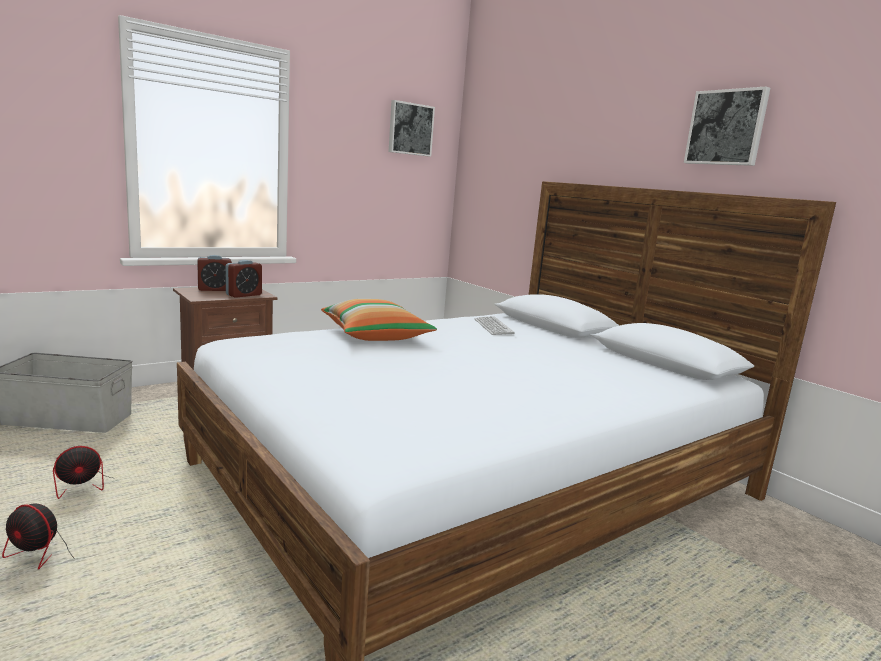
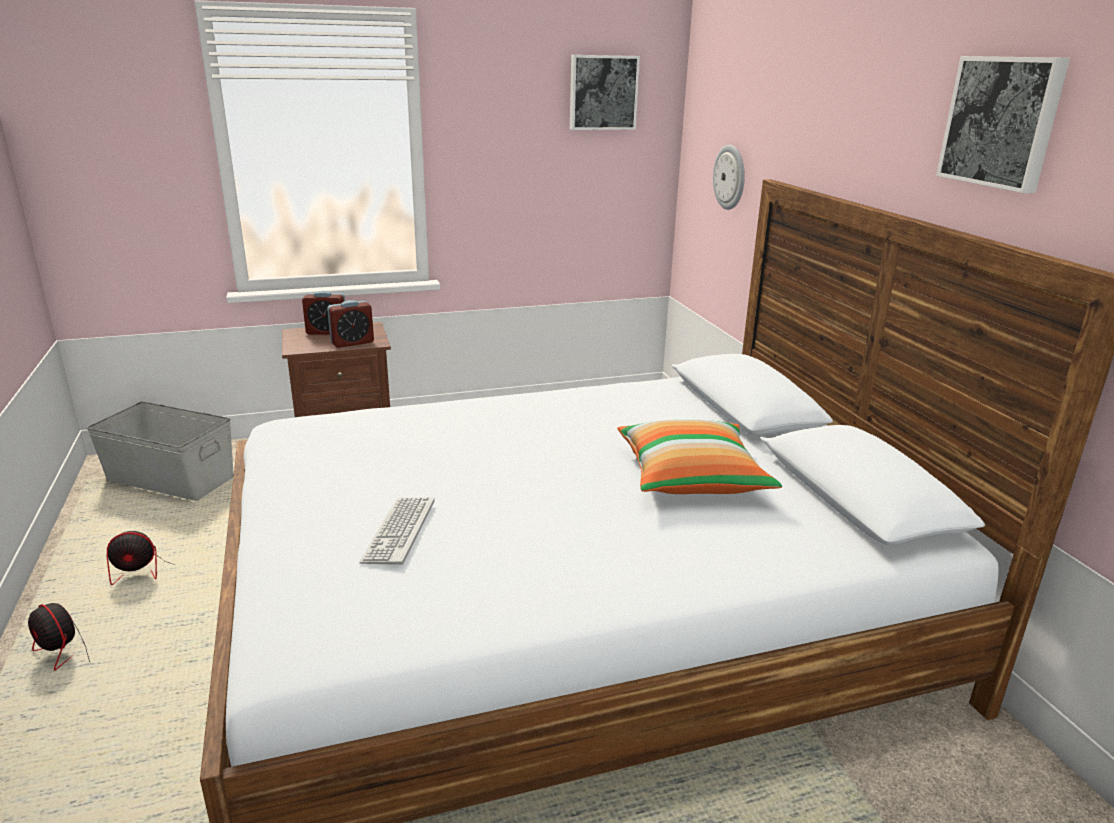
camera: 20 degrees right, 10 degrees up
pillow [321,299,437,341] -> pillow moved to [617,420,782,494]
keyboard [475,316,514,335] -> keyboard moved to [359,497,435,565]
none -> wall clock [713,145,745,210]

